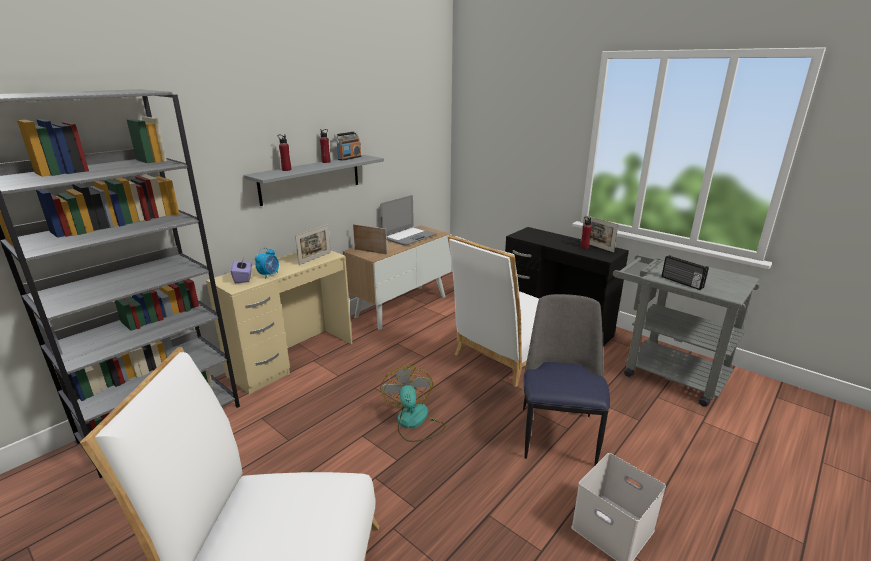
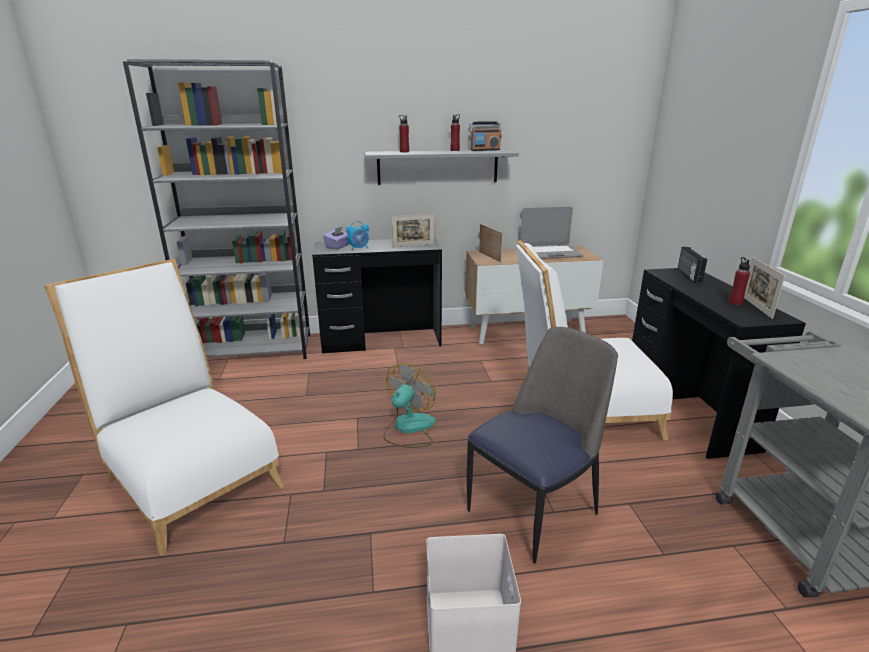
camera: 40 degrees right, 0 degrees up
beige desk [206,250,352,394] -> black desk [312,237,442,354]
radio [661,255,709,290] -> radio moved to [678,247,707,283]

